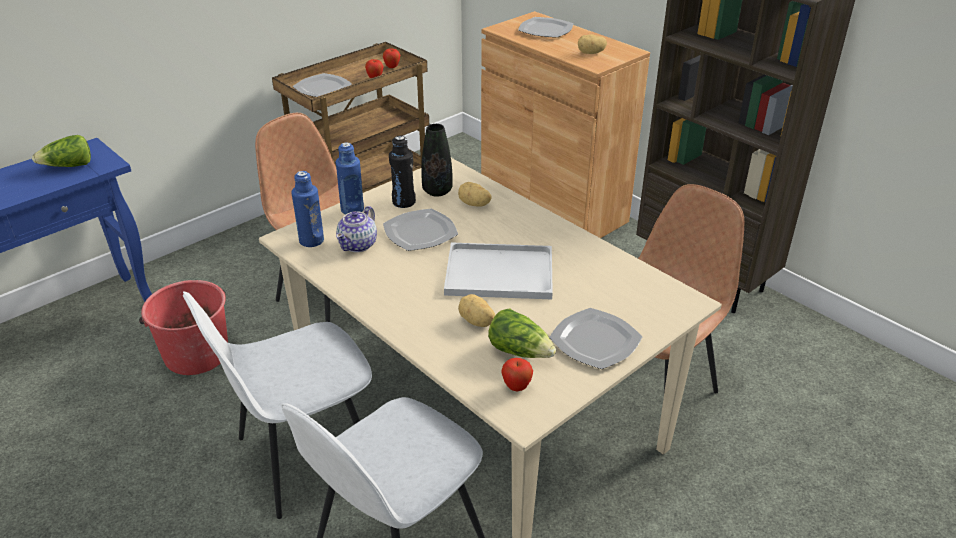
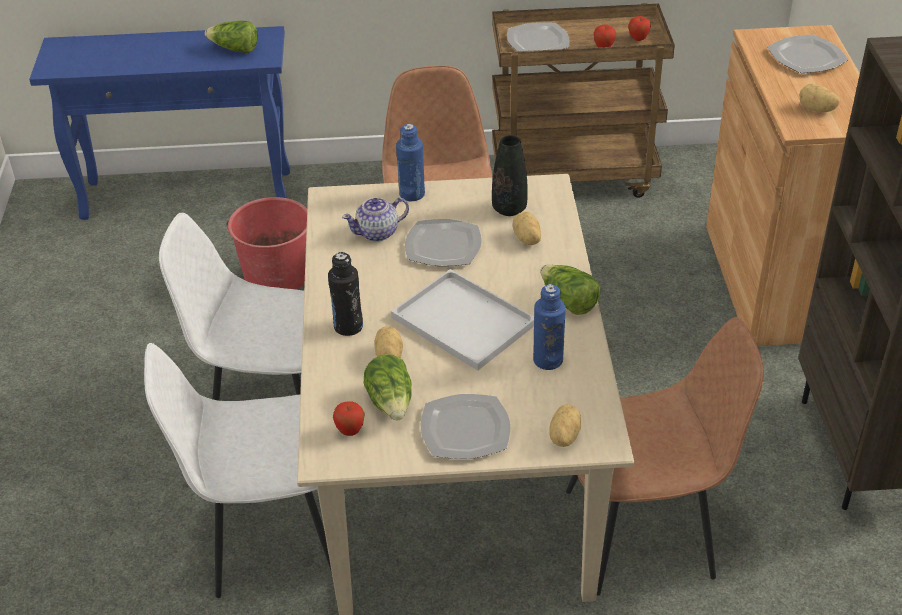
camera: 40 degrees right, 5 degrees up
blue bottle [291,171,324,247] -> blue bottle moved to [533,284,566,370]
black bottle [389,136,416,208] -> black bottle moved to [328,252,363,336]
none -> lettuce [540,265,601,315]
none -> potato [549,404,581,447]

